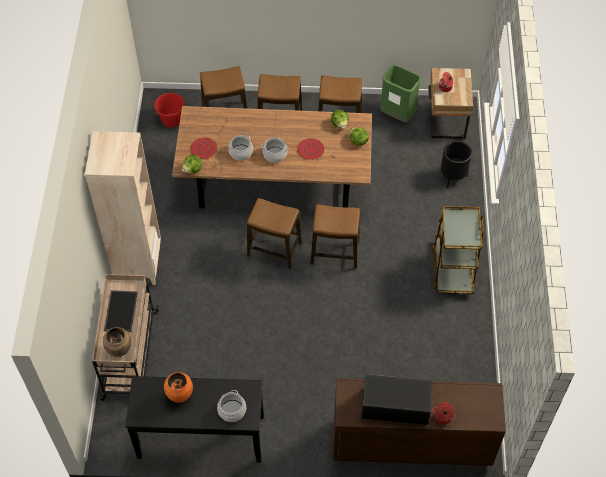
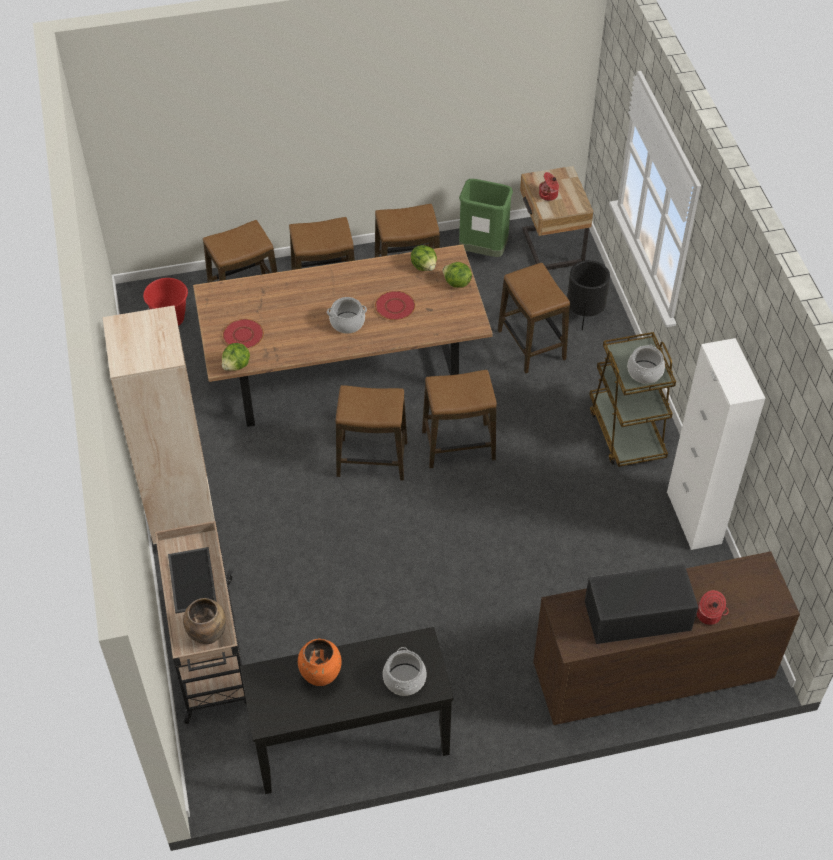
camera: 15 degrees left, 5 degrees down
cooking pot [228,135,253,161] -> cooking pot moved to [627,344,665,384]
none -> stool [498,263,570,373]
none -> white cabinet [667,338,765,550]

